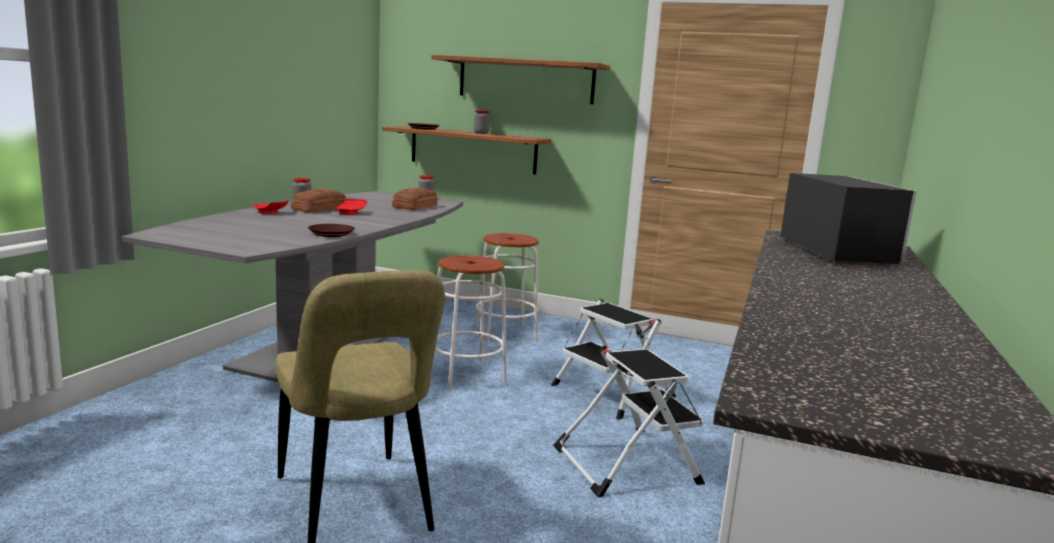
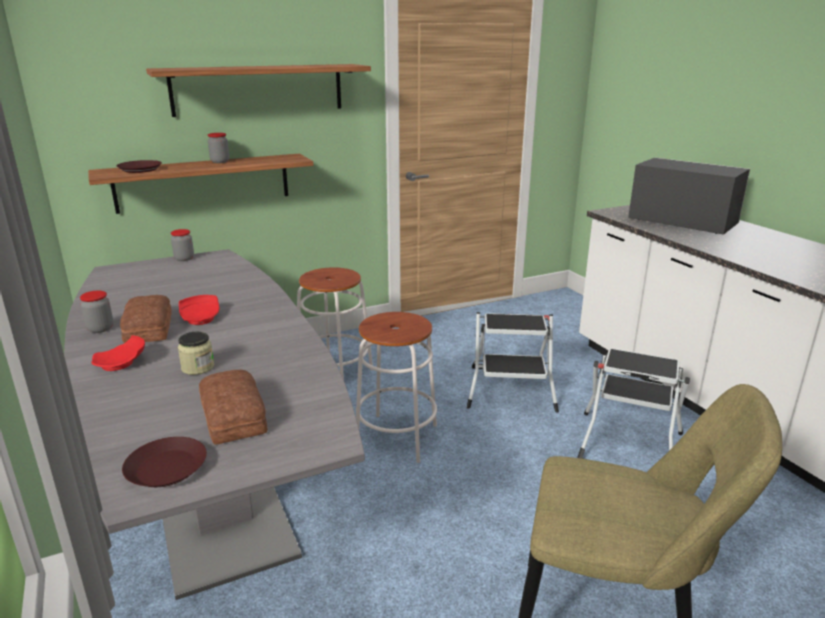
camera: 45 degrees left, 10 degrees up
brown plate [308,224,355,237] -> brown plate moved to [122,437,207,487]
bread [392,188,437,210] -> bread moved to [199,370,268,445]
none -> jar [178,332,214,375]

